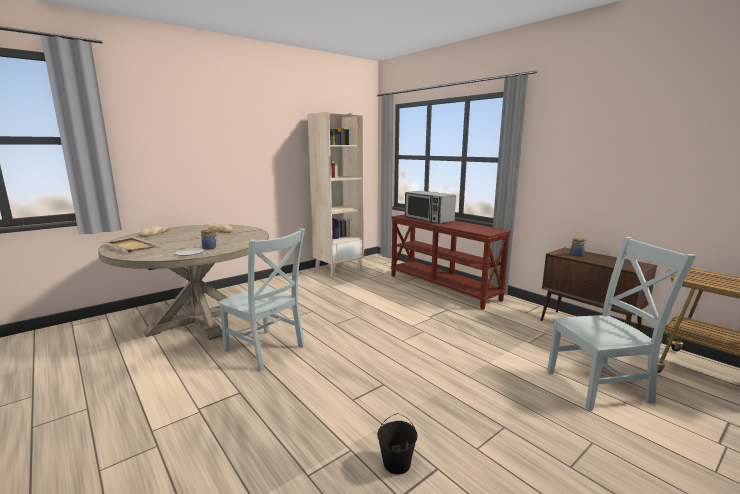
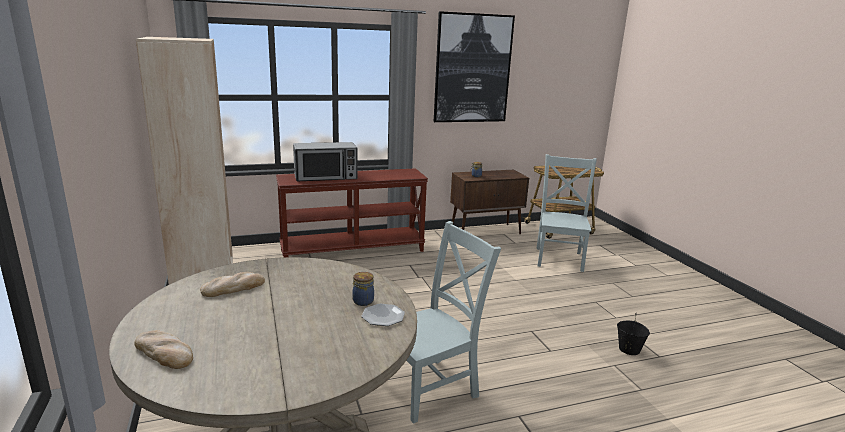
camera: 70 degrees left, 5 degrees up
beige tray [100,237,159,252] -> none
none -> picture [434,11,515,122]

